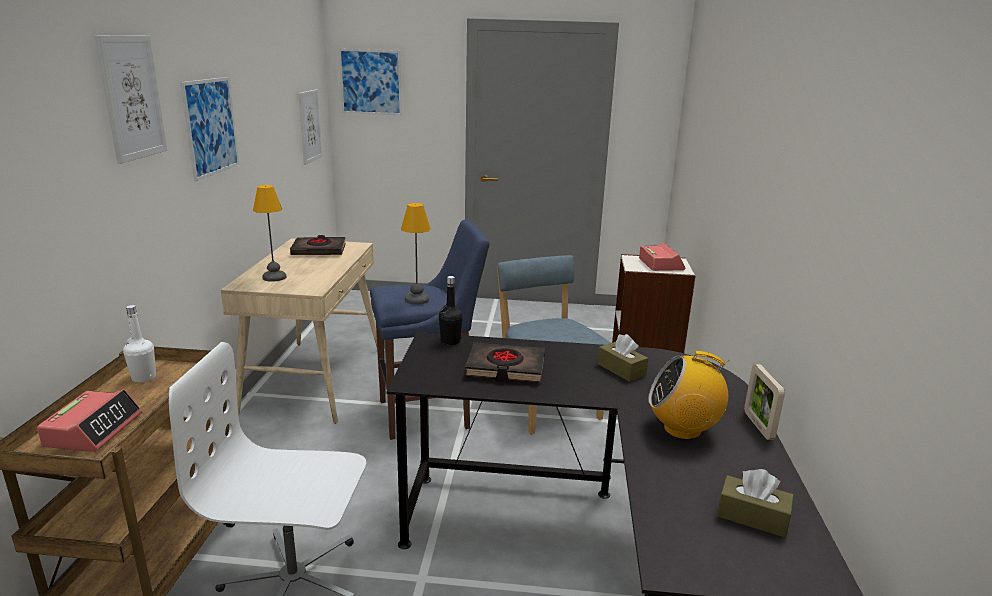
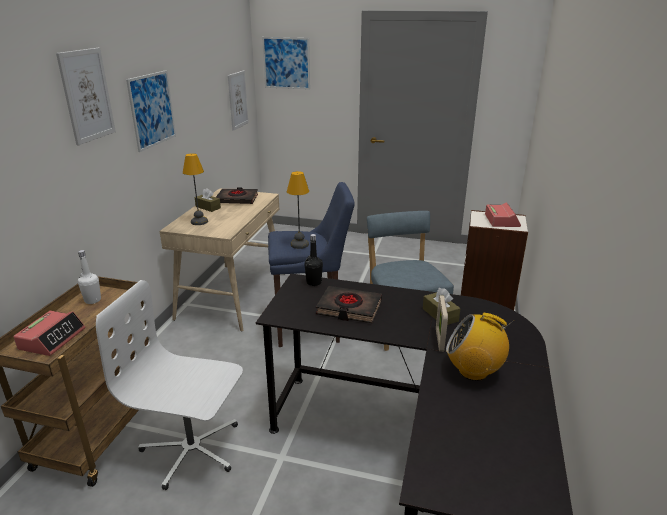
camera: 10 degrees right, 5 degrees up
brown tissue box [717,469,794,538] -> brown tissue box moved to [195,188,221,212]
picture frame [744,364,785,440] -> picture frame moved to [436,295,448,351]

